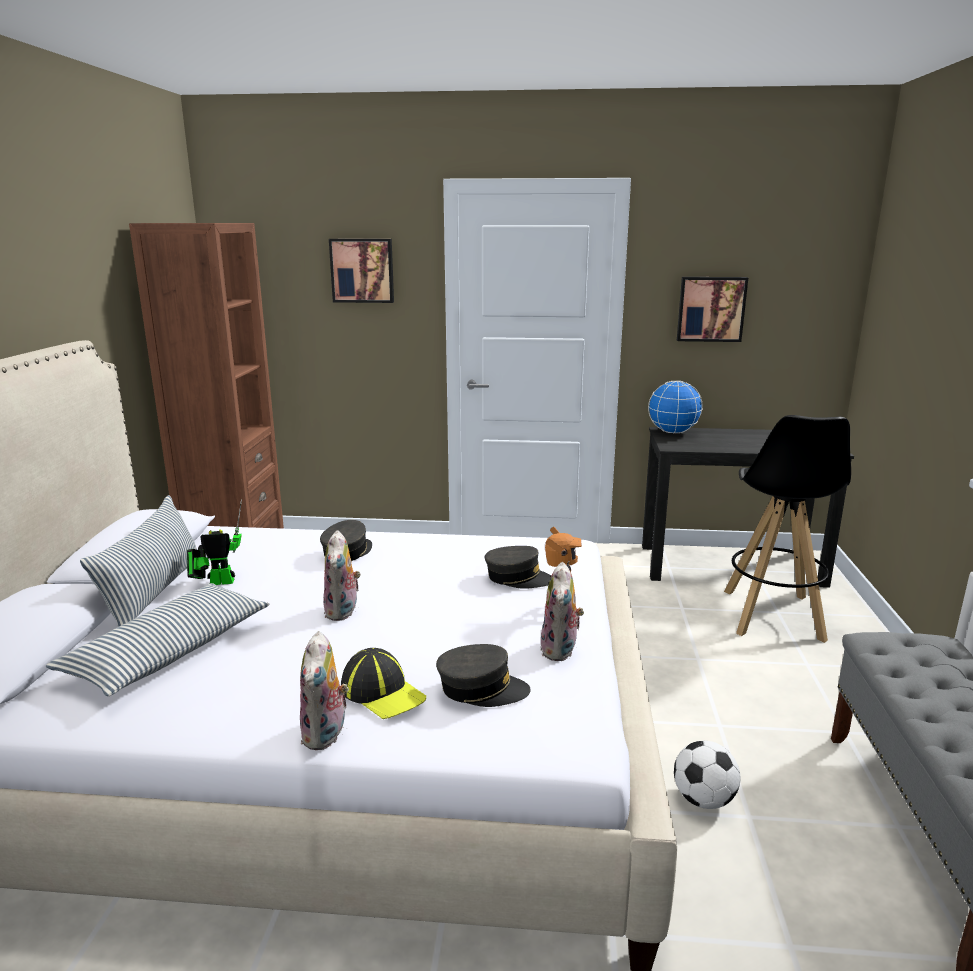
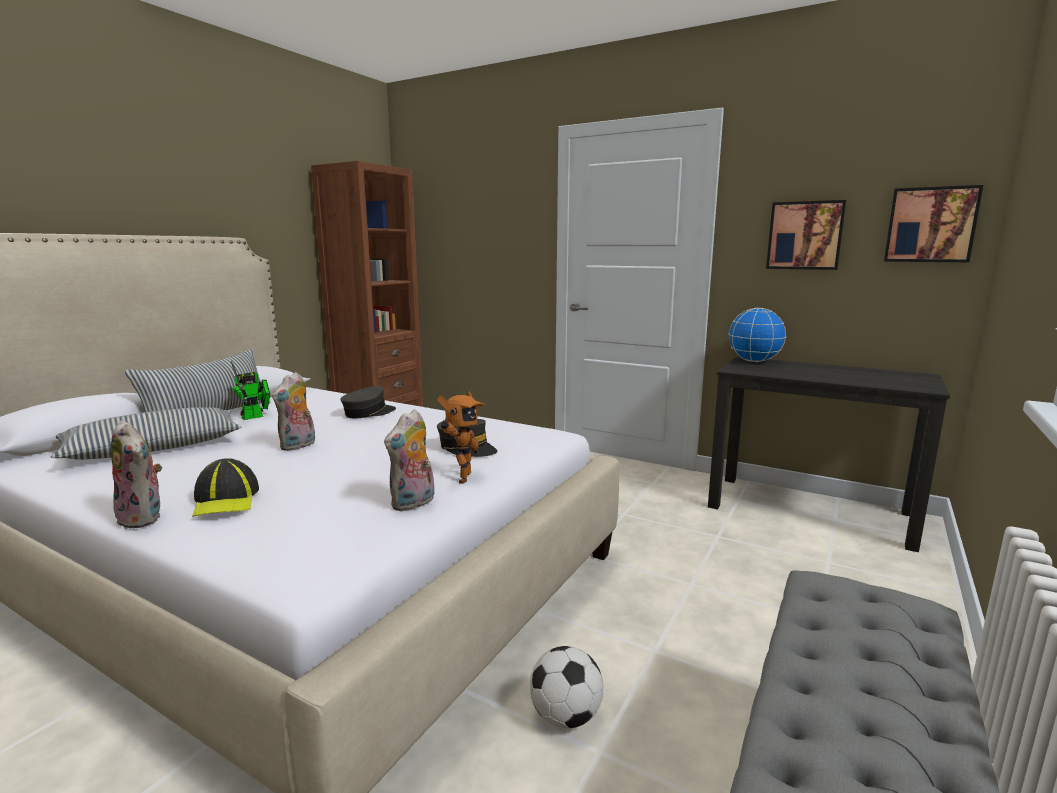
camera: 25 degrees right, 5 degrees down
toy robot [187,499,242,585] -> toy robot turned 120 degrees clockwise [231,361,270,420]
plush toy [300,631,349,750] -> plush toy turned 75 degrees counterclockwise [111,420,162,529]
picture [329,239,394,303] -> picture moved to [884,185,983,262]
grey cap [436,644,530,707] -> none
black stool [724,415,851,643] -> none

